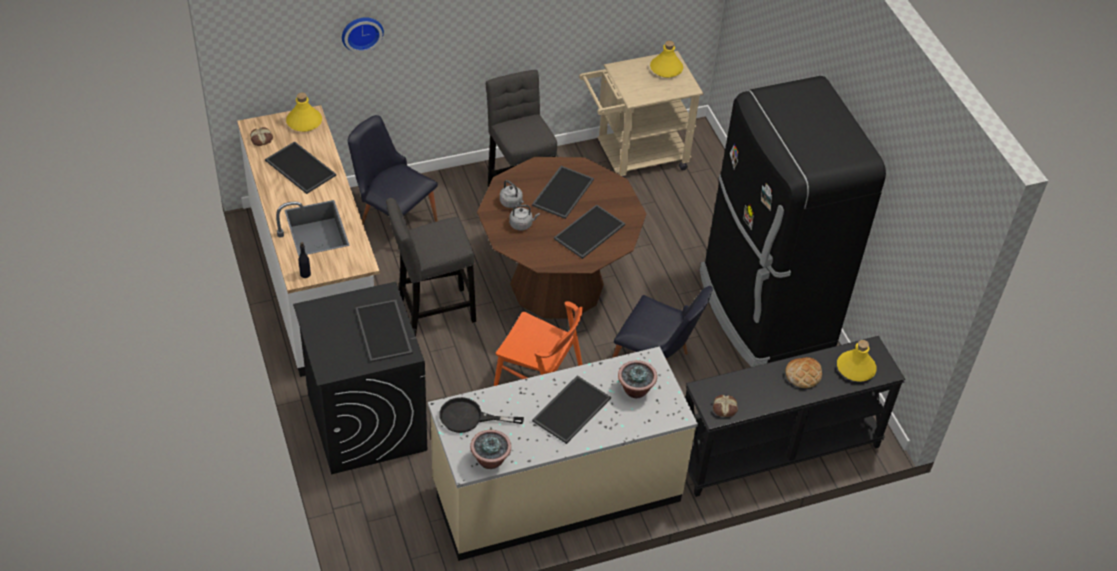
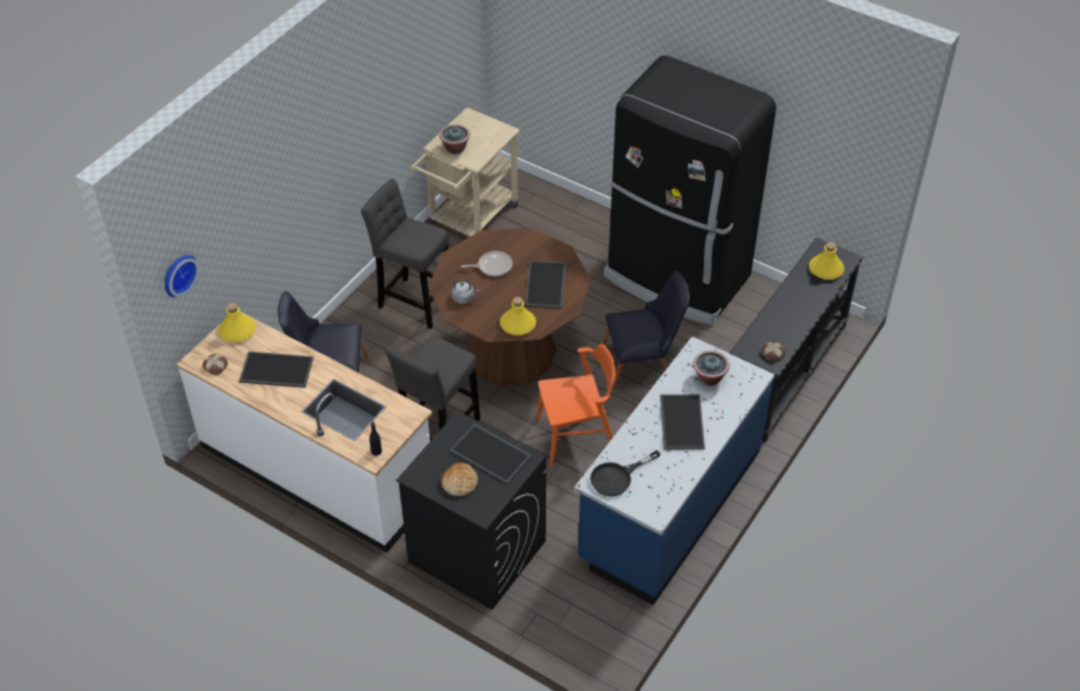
camera: 35 degrees left, 0 degrees up
wall clock [342,17,384,53] -> wall clock moved to [165,255,199,297]
beige counter [428,347,698,561] -> blue counter [574,336,775,605]
potted plant [470,430,511,469] -> potted plant moved to [439,125,470,154]
grey kettle [509,205,540,230] -> none
tray [532,166,594,219] -> frying pan [461,251,513,277]
yellow bottle [650,41,683,78] -> yellow bottle moved to [500,297,536,335]
bread [785,357,822,388] -> bread moved to [441,463,478,496]

